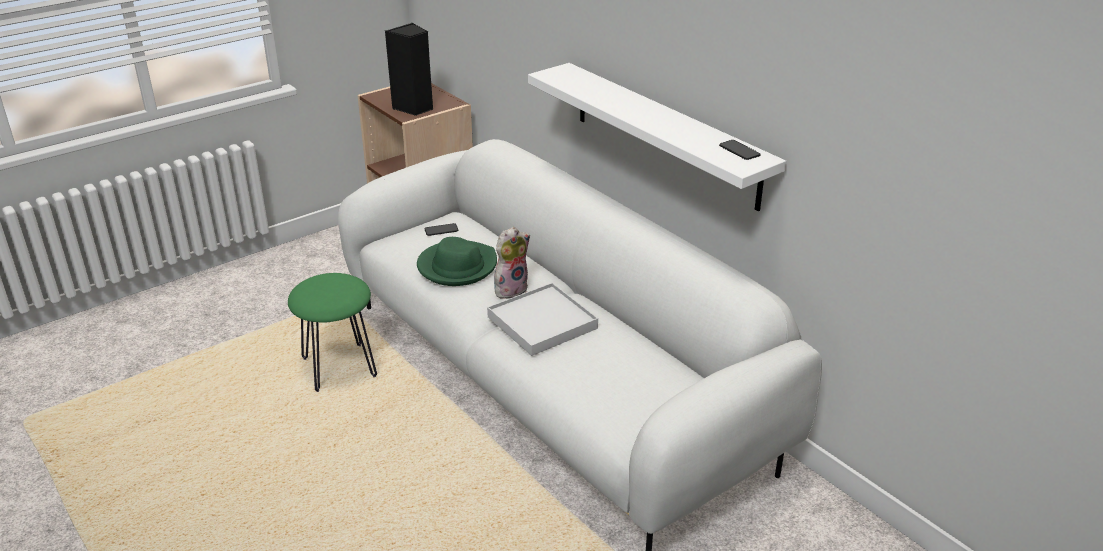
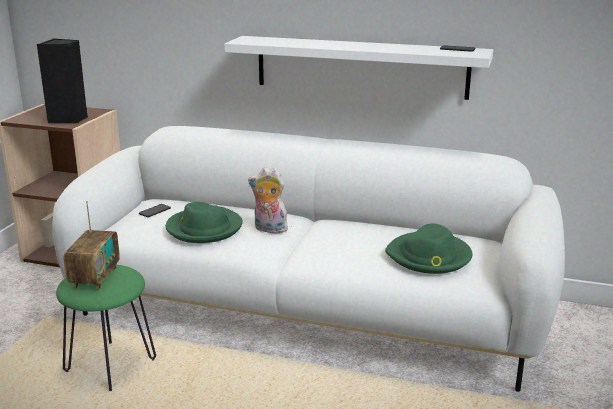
camera: 35 degrees left, 10 degrees down
white tray [487,283,598,356] -> none
plush toy [494,227,530,300] -> plush toy turned 90 degrees counterclockwise [248,167,288,233]
none -> radio [64,201,120,290]
none -> green hat [385,223,473,274]

